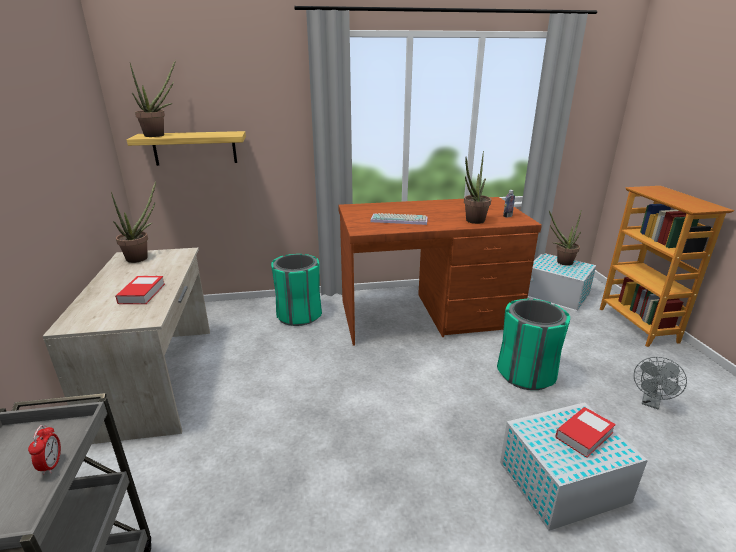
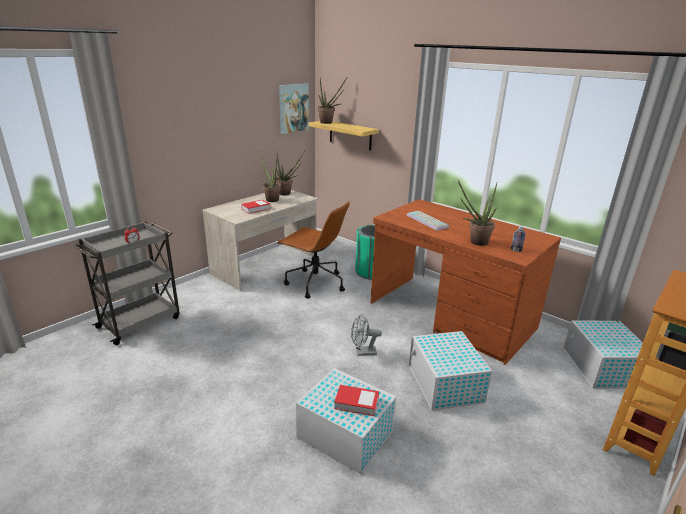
camera: 50 degrees right, 0 degrees up
green trash can [497,298,570,390] -> white storage box [409,331,492,410]
potted plant [549,211,581,266] -> potted plant moved to [258,151,281,202]
grey fan [634,357,687,410] -> grey fan moved to [351,314,382,356]
none -> brown office chair [277,201,350,299]
none -> picture [279,83,309,134]

